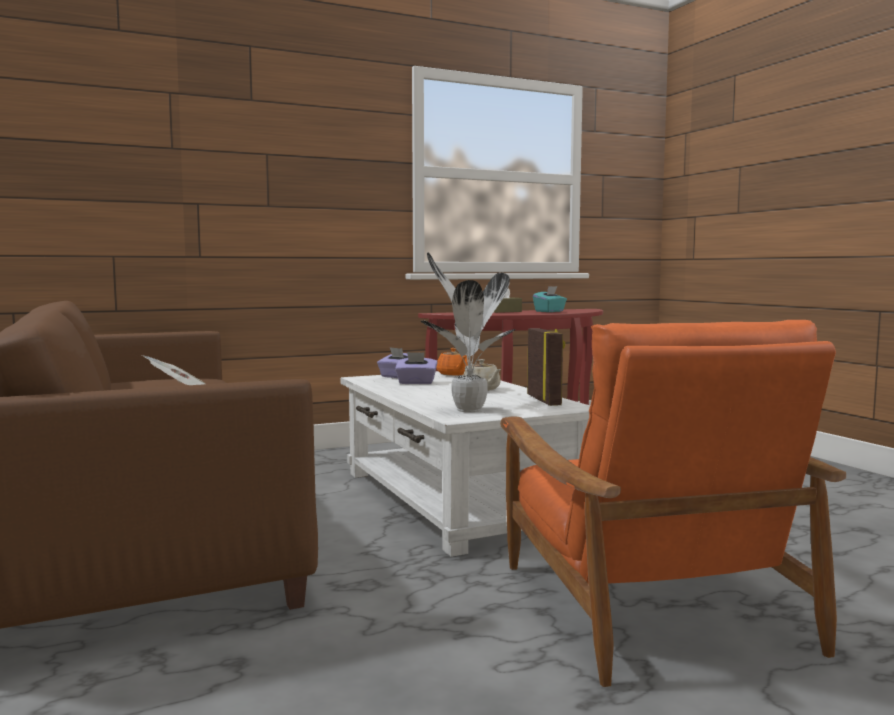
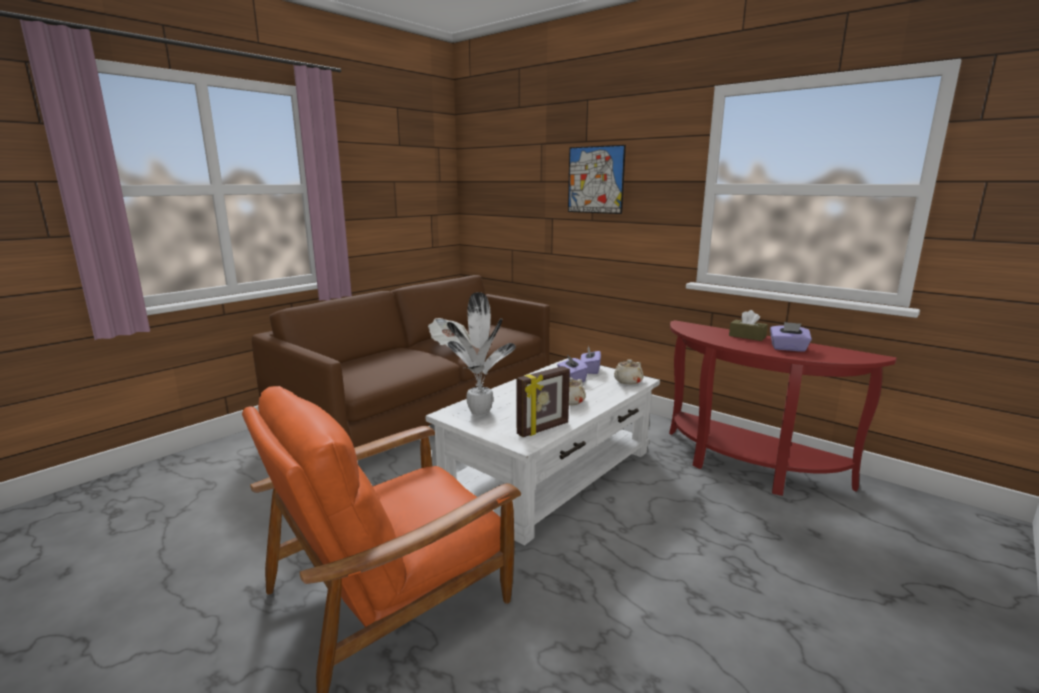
camera: 65 degrees right, 10 degrees up
orange teapot [436,348,469,376] -> beige teapot [614,359,644,385]
turquoise tissue box [533,286,567,312] -> purple tissue box [770,322,812,352]
none -> picture [568,145,626,214]

